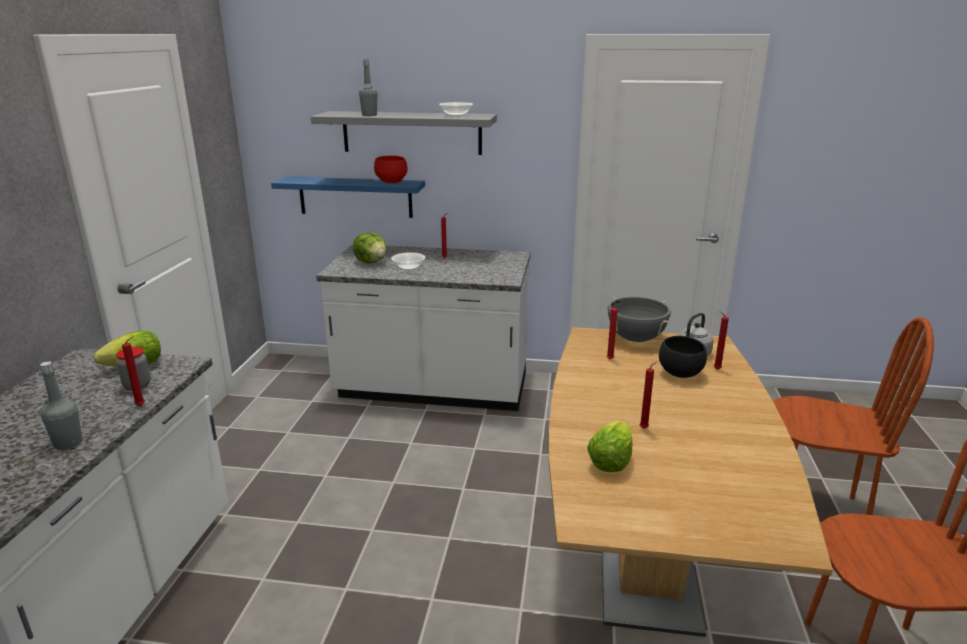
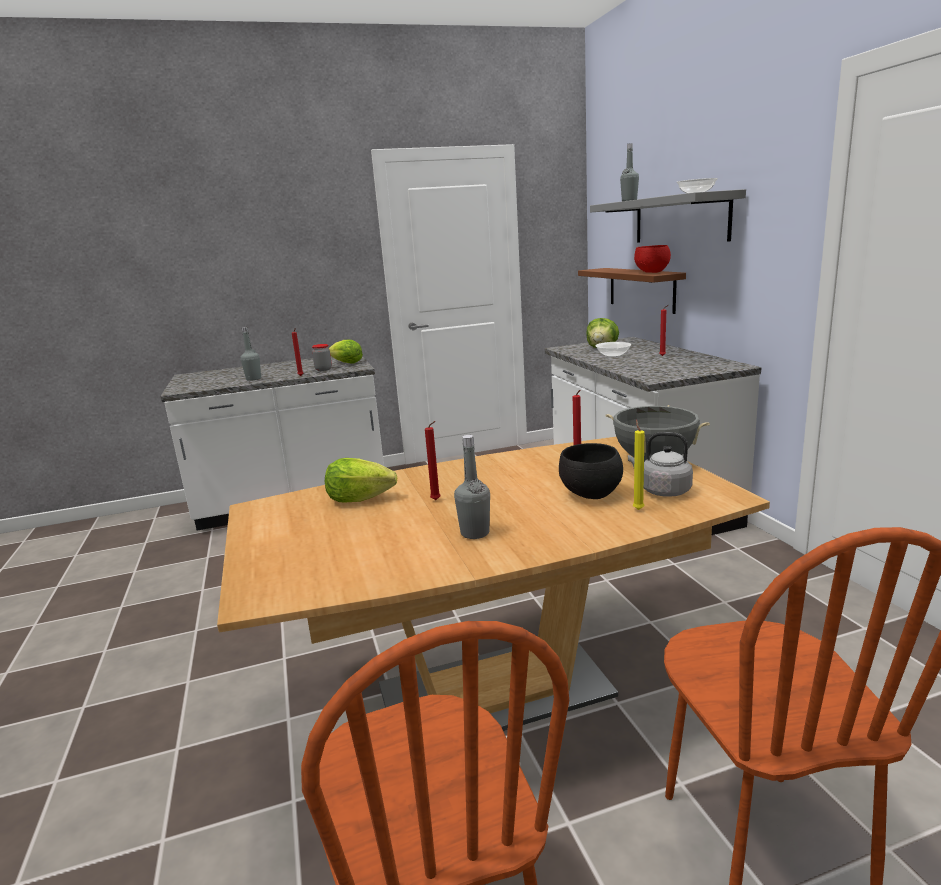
camera: 65 degrees right, 5 degrees down
blue shelf [271,176,425,218] -> brown shelf [578,268,686,314]
red candle [714,311,729,370] -> yellow candle [633,420,645,510]
none -> grey bottle [454,435,490,539]

